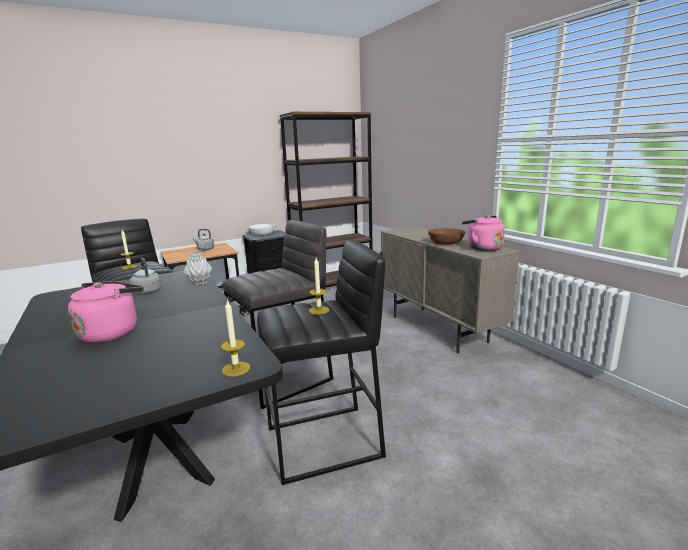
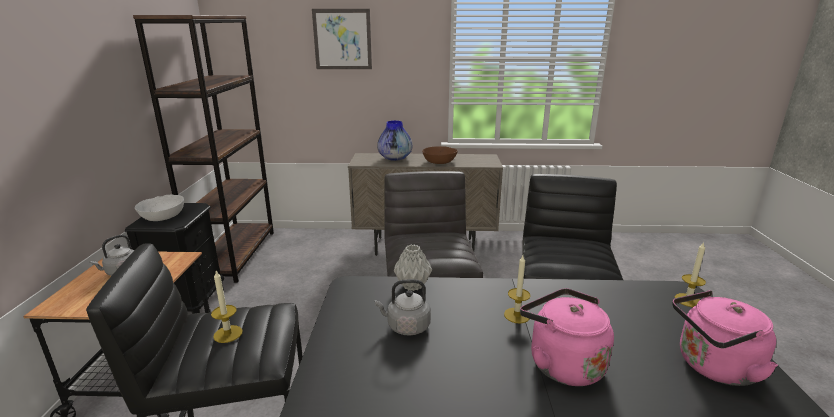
camera: 60 degrees left, 5 degrees up
candle [309,258,329,315] -> candle moved to [504,255,530,324]
pink kettle [462,215,505,251] -> pink kettle moved to [673,290,778,386]
none -> picture [312,9,372,69]
none -> vase [377,120,413,161]

